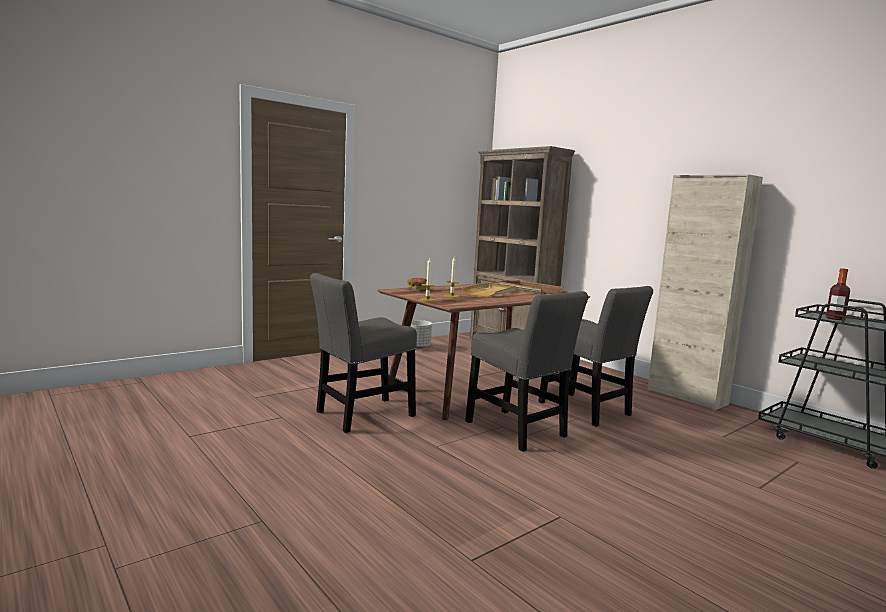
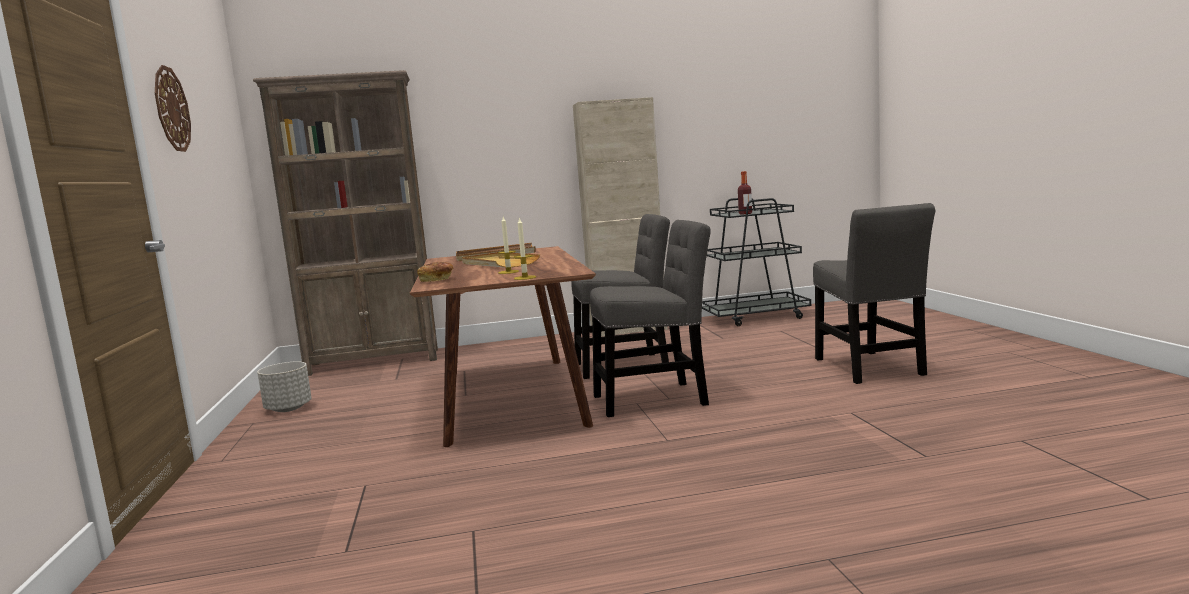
camera: 60 degrees left, 0 degrees up
grey chair [310,273,417,433] -> grey chair moved to [813,203,935,384]
none -> wall clock [155,65,191,152]

